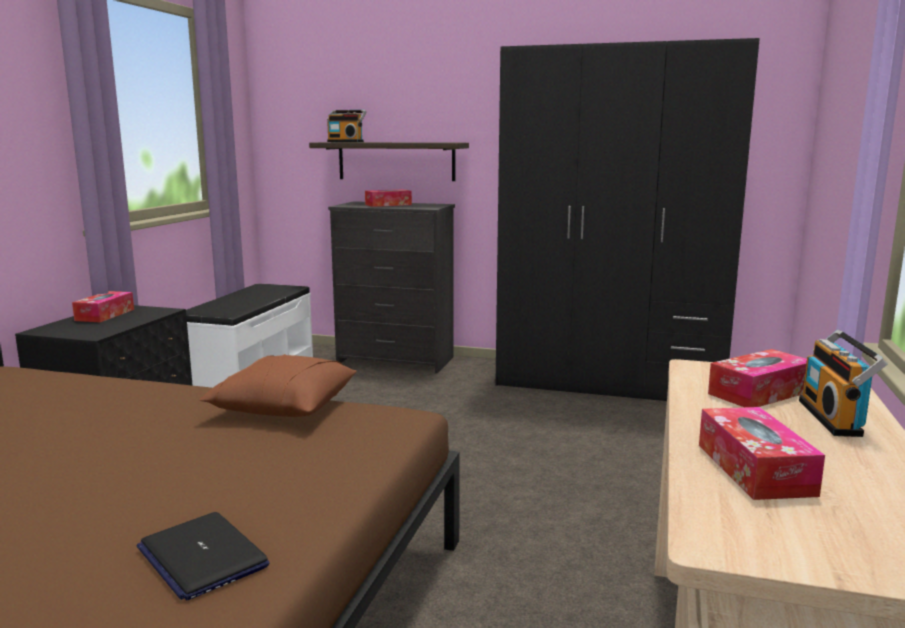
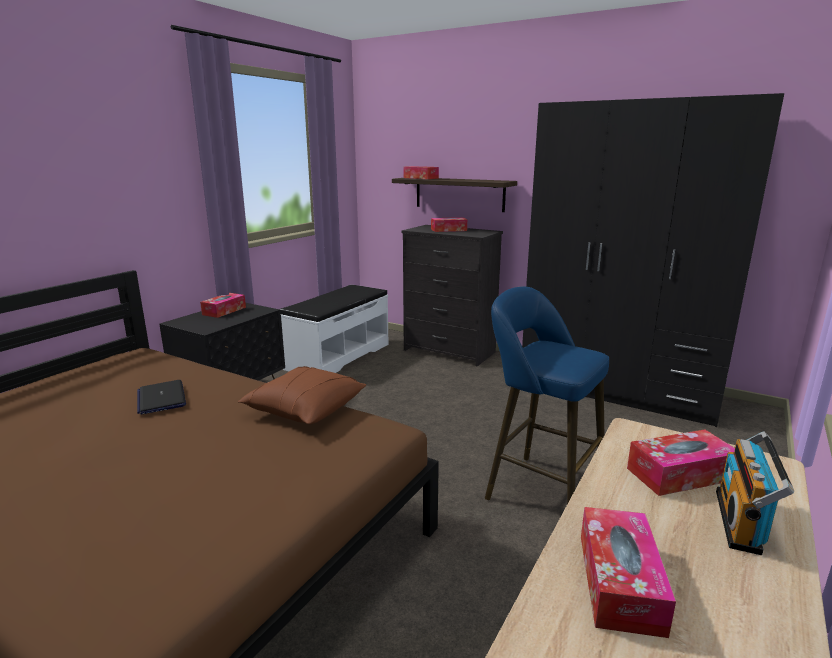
camera: 15 degrees right, 5 degrees up
laptop [136,512,270,600] -> laptop moved to [137,380,186,415]
radio [327,110,366,142] -> tissue box [404,166,439,179]
none -> blue stool [485,287,609,504]

